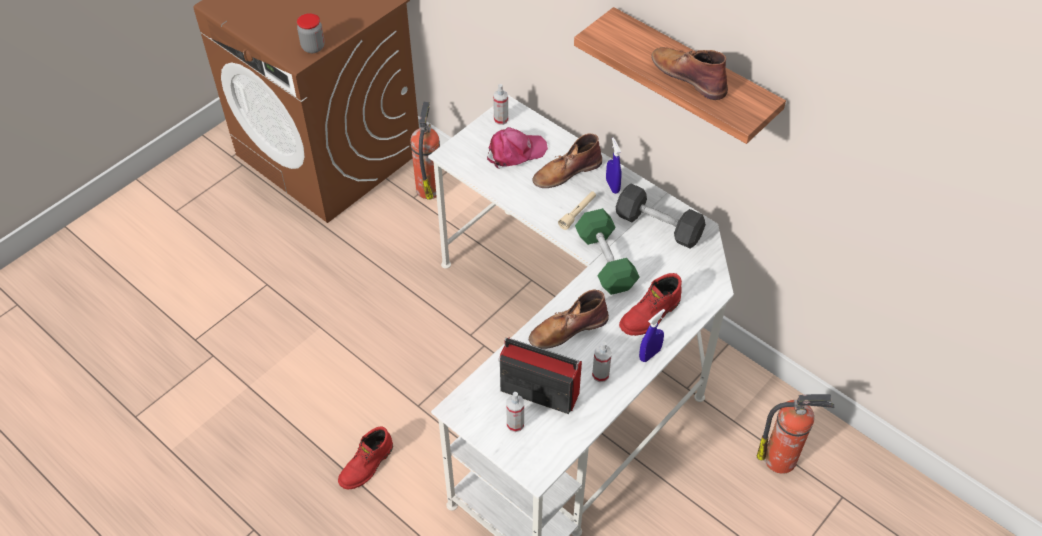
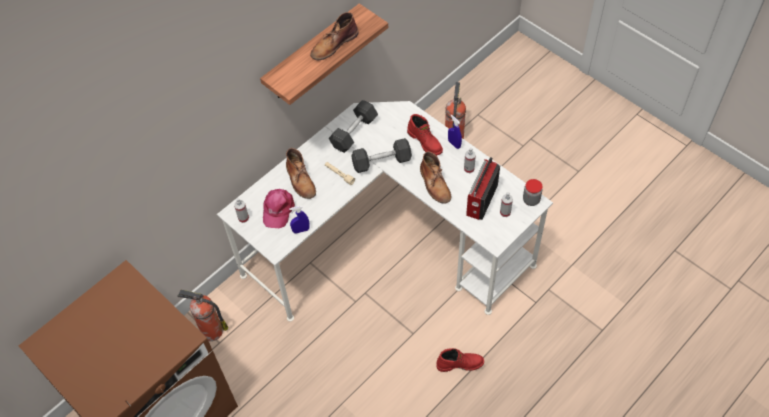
camera: 85 degrees left, 5 degrees up
jar [297,13,325,53] -> jar moved to [523,179,543,206]
red boot [338,426,393,489] -> red boot turned 45 degrees counterclockwise [436,348,484,372]
pink cap [487,127,548,169] -> pink cap turned 150 degrees counterclockwise [263,189,295,228]
green dumbbell [575,208,640,295] -> grey dumbbell [351,138,412,173]
blue spray bottle [606,137,622,194] -> blue spray bottle moved to [289,206,310,234]

